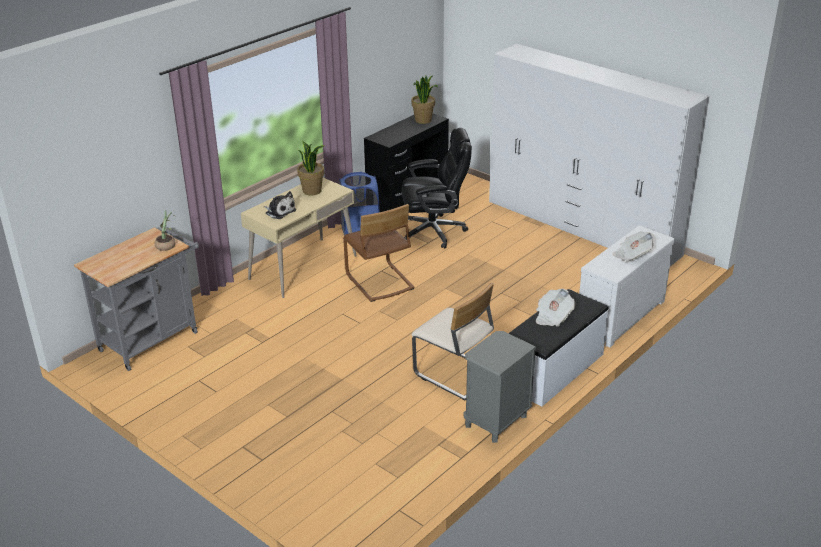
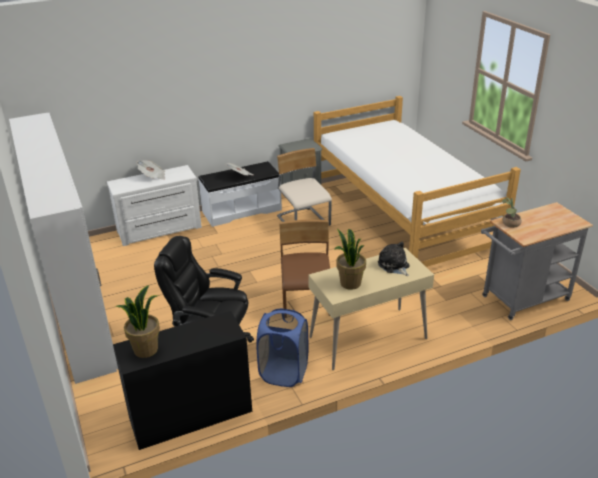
camera: 155 degrees left, 0 degrees up
none -> bed [314,96,521,267]

